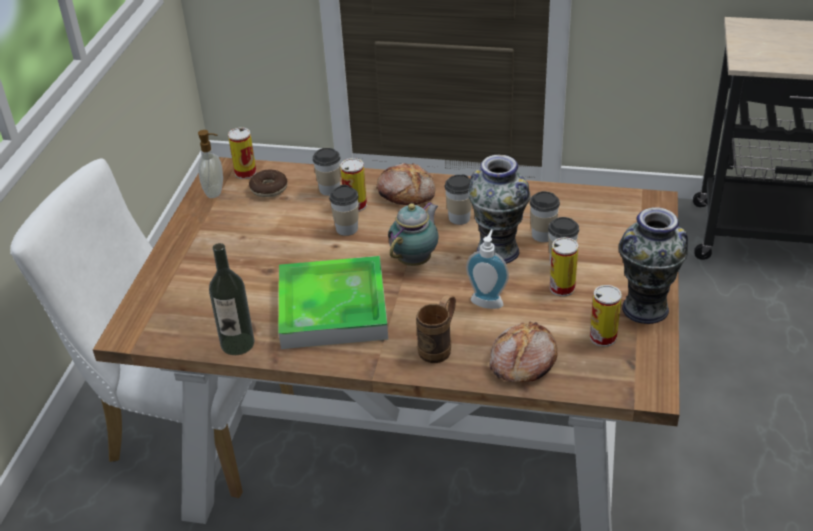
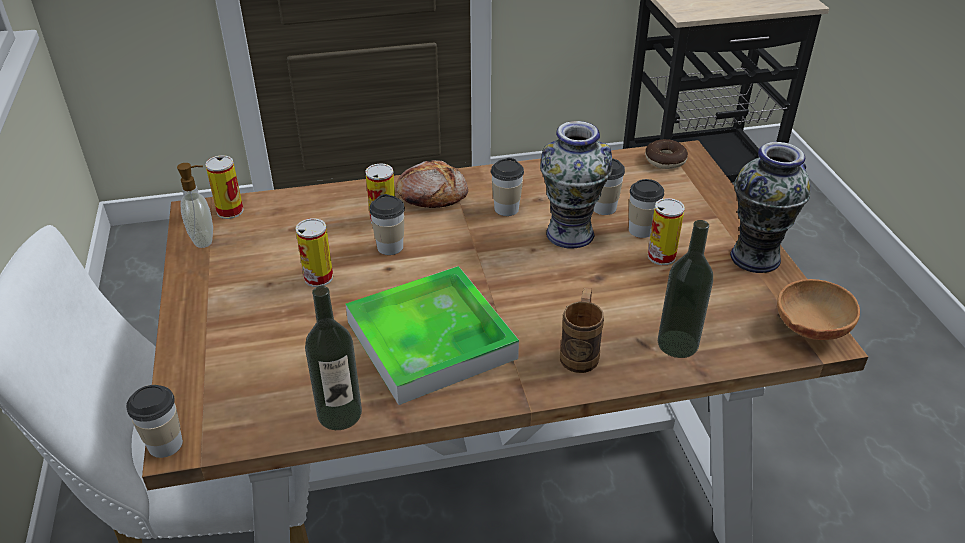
camera: 25 degrees left, 0 degrees up
donut [249,170,288,197] -> donut moved to [645,139,688,169]
cup [313,148,340,196] -> cup moved to [126,385,183,458]
teapot [388,202,439,266] -> none
soap dispenser [466,229,509,309] -> none
bread [489,321,557,382] -> bottle [658,220,713,358]
can [590,285,622,347] -> can moved to [295,218,333,287]
none -> brown bowl [777,279,860,340]

